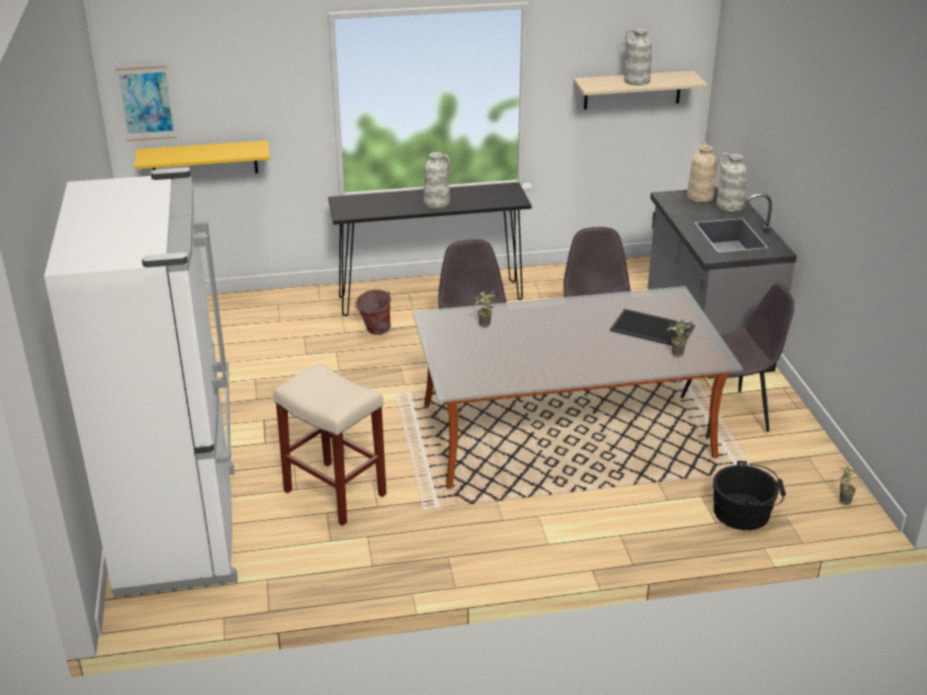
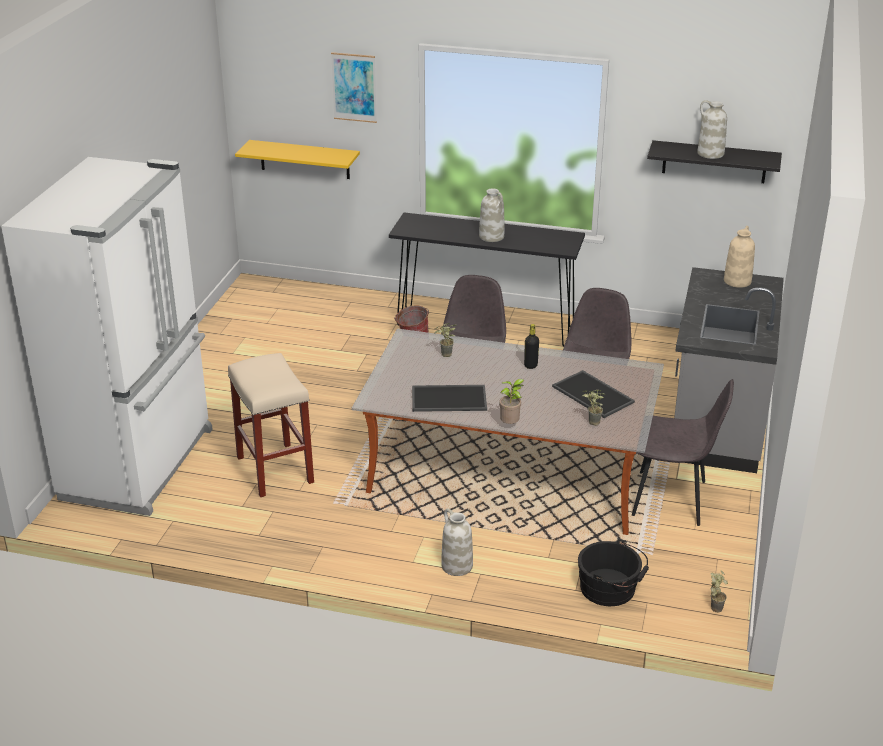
camera: 25 degrees right, 0 degrees up
picture [115,65,177,141] -> picture moved to [331,52,377,123]
beige shelf [574,71,708,109] -> black shelf [647,140,782,183]
white vase [716,153,747,212] -> white vase moved to [441,509,473,576]
none -> tray [412,385,487,412]
none -> potted plant [499,379,524,424]
none -> black bottle [524,324,539,369]

